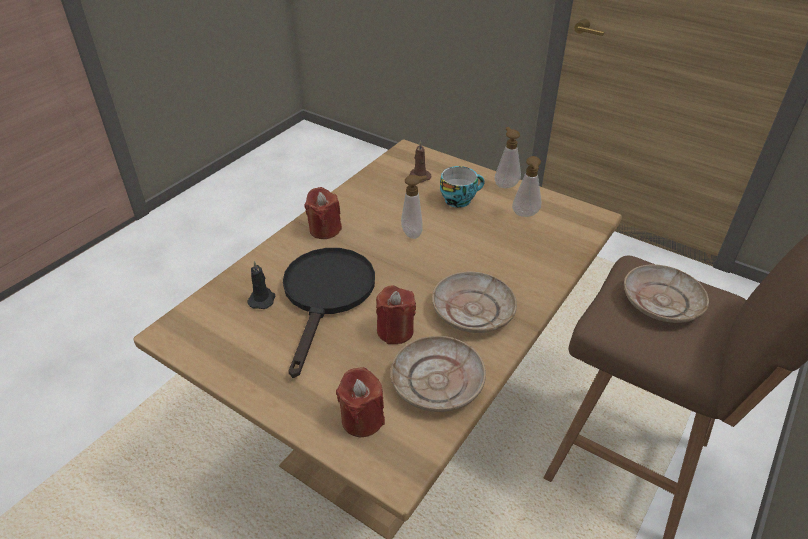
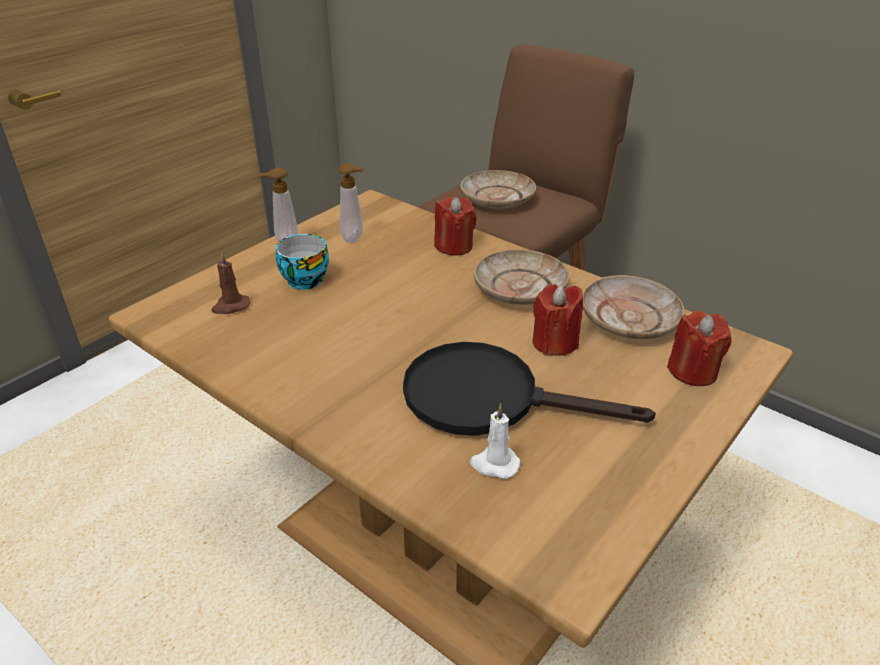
camera: 85 degrees left, 5 degrees down
black candle [247,261,275,309] -> white candle [470,404,520,479]
red candle [304,187,342,239] -> red candle moved to [434,197,477,256]
soap dispenser [401,175,427,239] -> none

